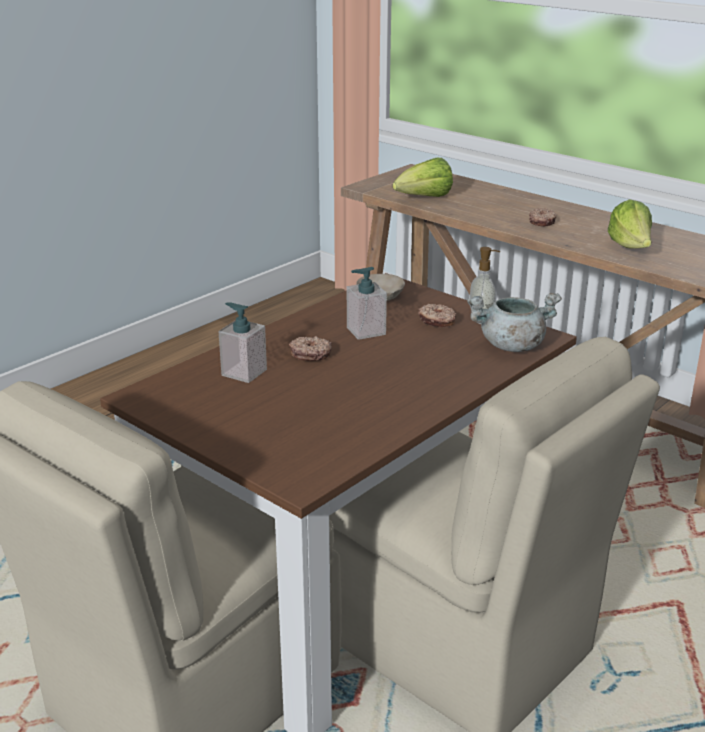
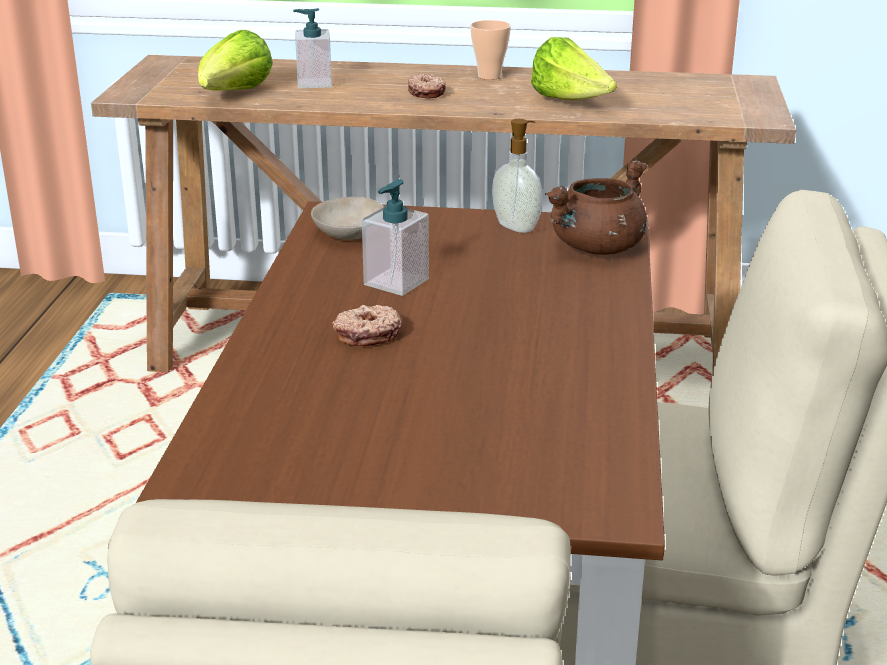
camera: 35 degrees left, 0 degrees up
soap dispenser [219,302,267,383] -> soap dispenser moved to [293,8,332,89]
donut [418,304,456,328] -> none
grey cooking pot [467,293,562,352] -> brown cooking pot [545,160,648,255]
none -> cup [470,20,511,80]

